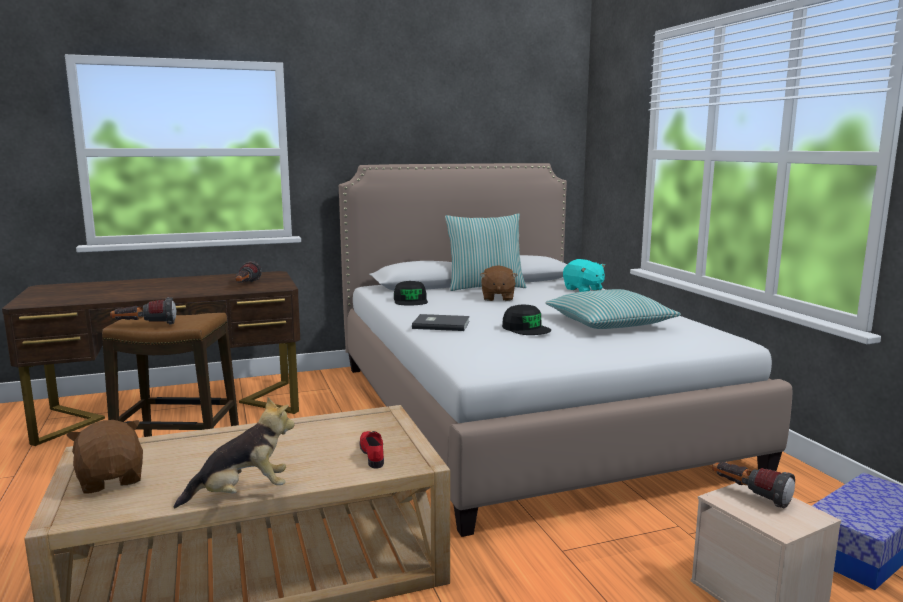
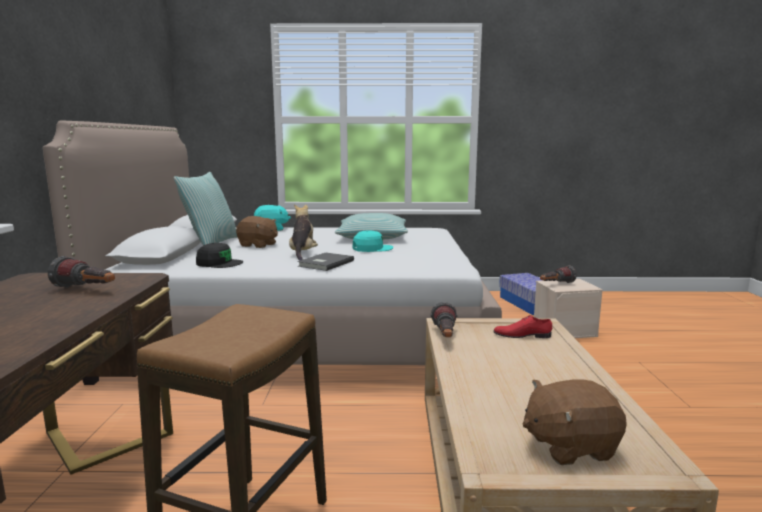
camera: 70 degrees left, 0 degrees up
flashlight [110,297,176,324] -> flashlight moved to [431,302,457,337]
plush toy [174,397,295,508] -> plush toy moved to [289,204,318,261]
black cap [502,304,551,335] -> turquoise cap [353,231,393,252]

